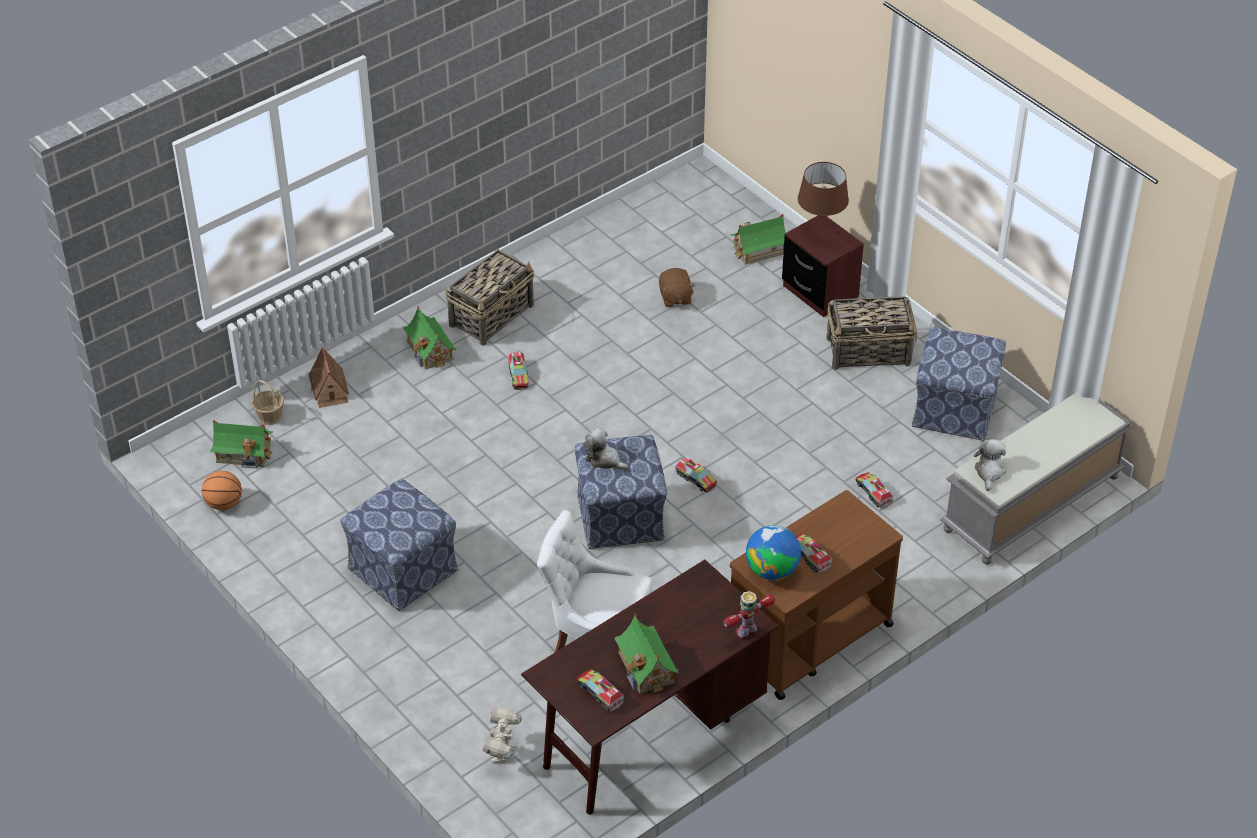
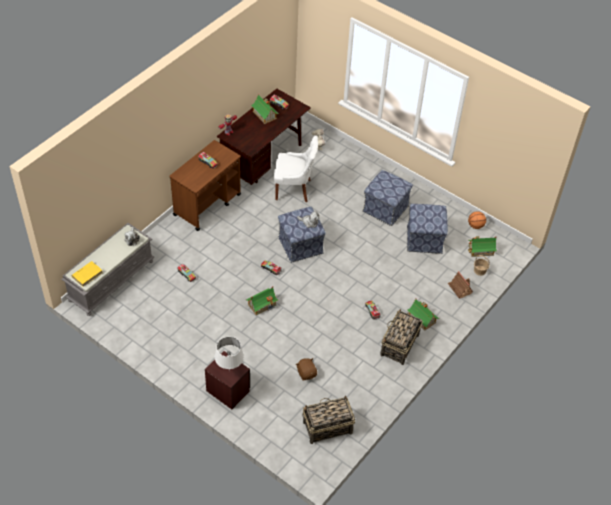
camera: 165 degrees right, 5 degrees up
toy house [731,214,786,265] -> toy house moved to [246,287,278,315]
globe [746,525,801,580] -> none
brown table lamp [798,162,849,235] -> white table lamp [215,337,244,369]
basket [826,296,917,370] -> basket moved to [302,396,355,444]
ottoman [912,327,1006,441] -> ottoman moved to [407,204,448,254]
none -> yellow book [71,261,103,287]

